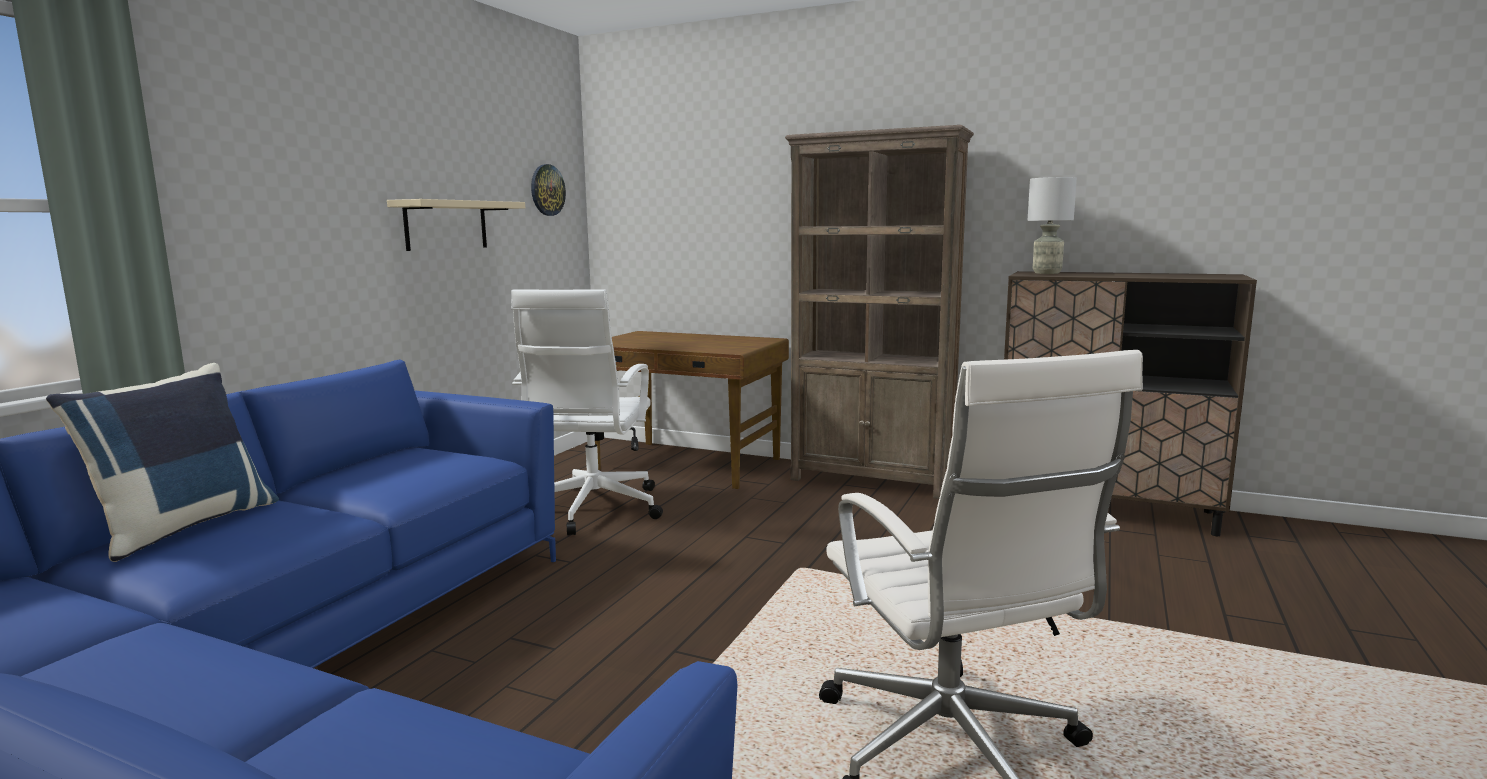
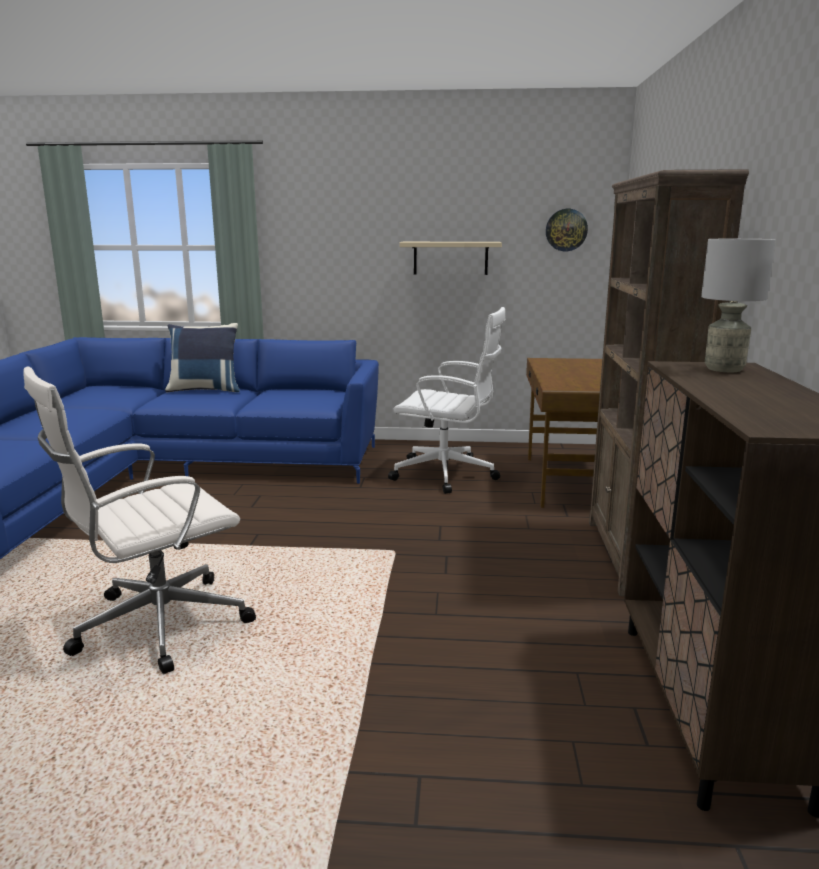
camera: 70 degrees right, 5 degrees up
white office chair [511,289,663,535] -> white office chair turned 150 degrees counterclockwise [388,307,506,494]

